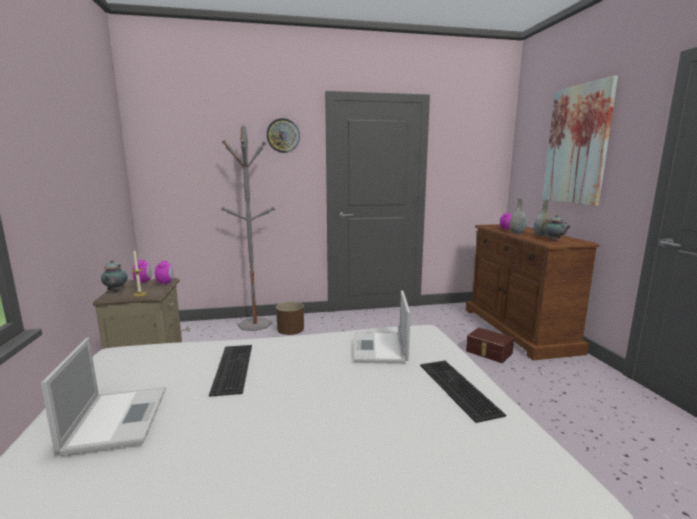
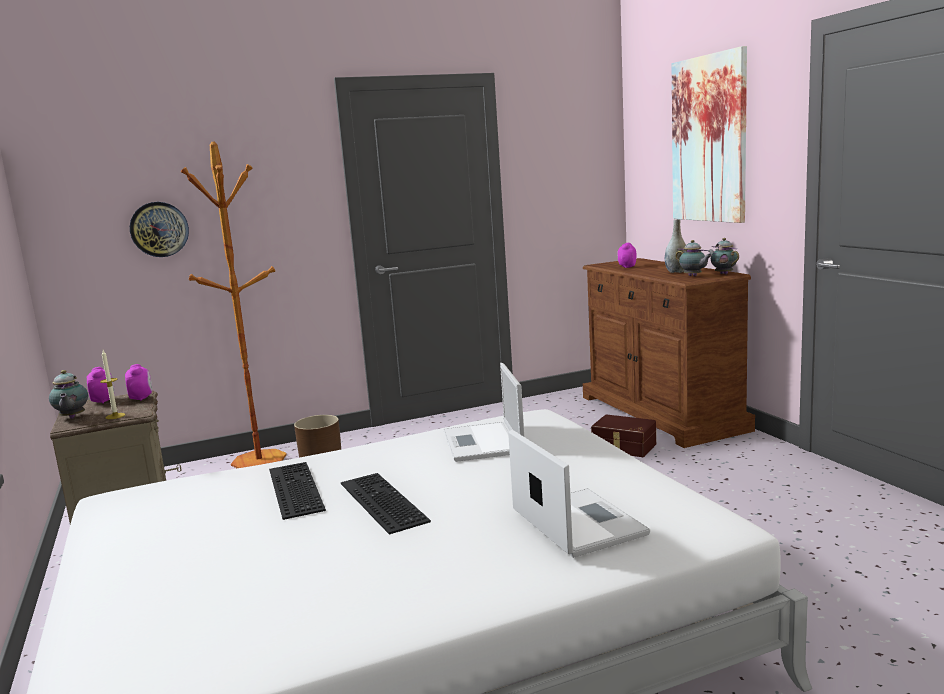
camera: 10 degrees left, 0 degrees up
laptop [41,338,166,455] -> laptop moved to [508,430,650,558]
grey clothes rack [221,125,275,331] -> orange clothes rack [181,142,287,468]
wall clock [266,118,300,153] -> wall clock moved to [130,202,189,257]
keyboard [420,361,506,423] -> keyboard moved to [341,473,431,535]
grey vase [510,198,527,234] -> none
none -> teapot [708,238,739,275]

